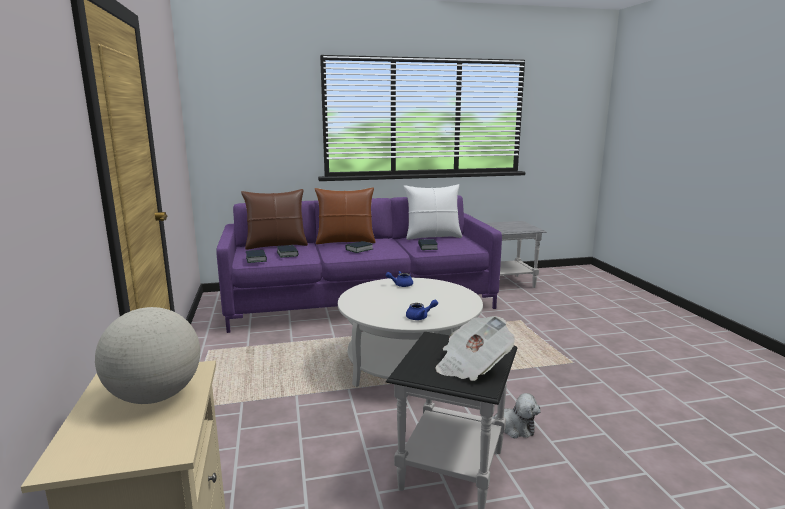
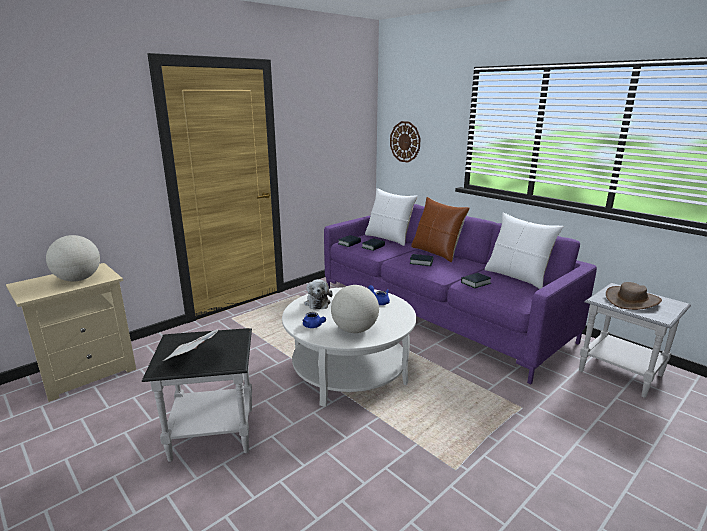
camera: 60 degrees right, 5 degrees up
brown pillow [241,189,308,250] -> white pillow [365,188,417,246]
plush toy [481,393,541,438] -> plush toy moved to [304,279,333,310]
none -> globe [331,285,379,333]
none -> wall clock [390,121,421,163]
none -> brown hat [606,282,662,310]

